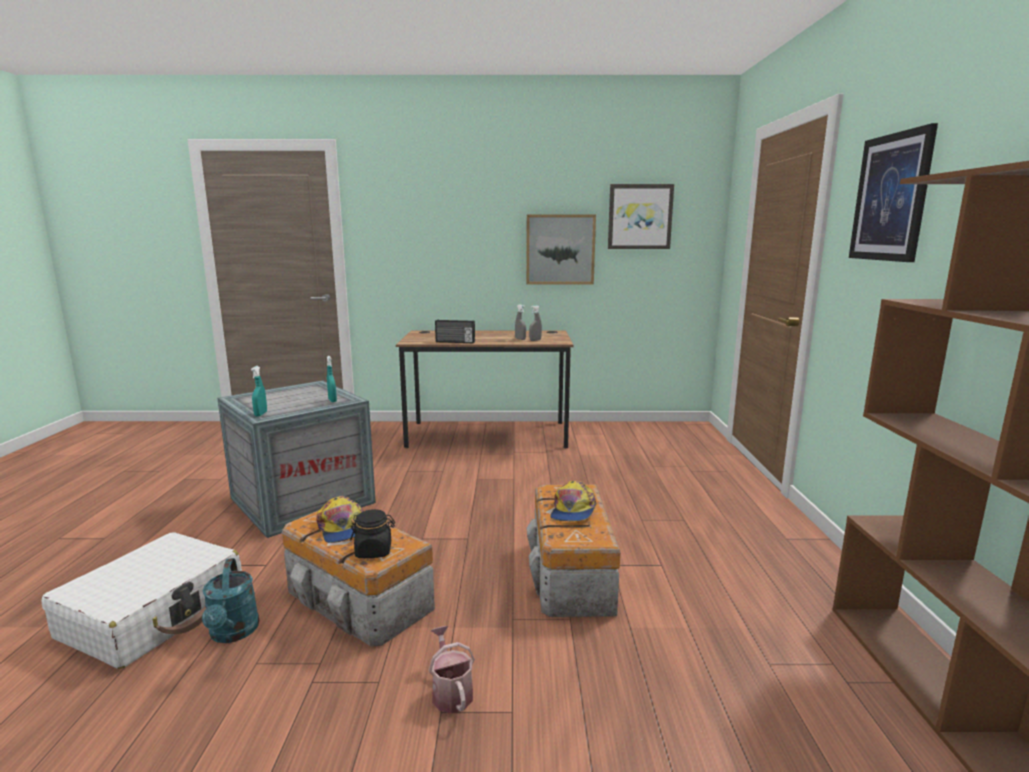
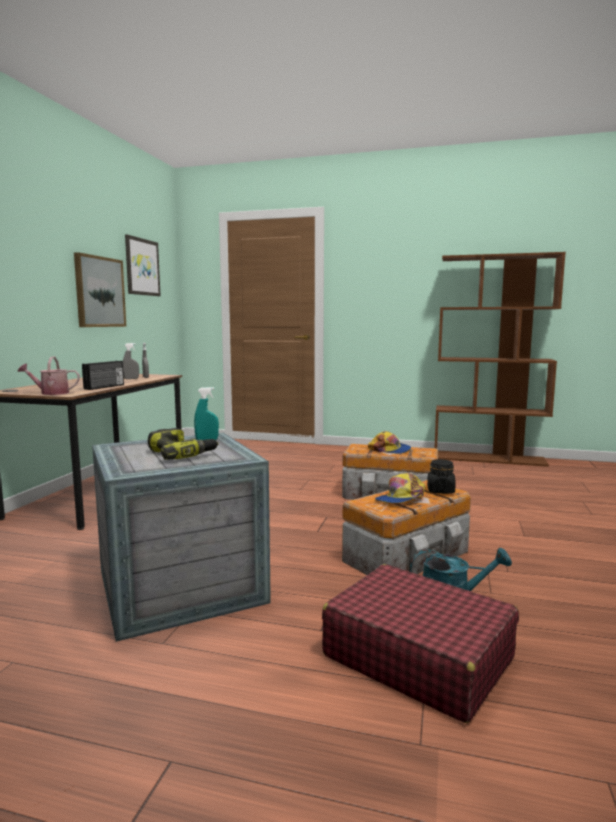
camera: 75 degrees left, 5 degrees down
white suitcase [41,532,242,669] -> red suitcase [322,564,519,723]
turquoise spray bottle [251,366,267,416] -> none
cap [316,496,363,543] -> cap turned 150 degrees clockwise [375,473,425,503]
watering can [429,626,475,713] -> watering can moved to [18,357,80,395]
picture [849,123,938,262] -> none
none -> power drill [148,428,218,460]

